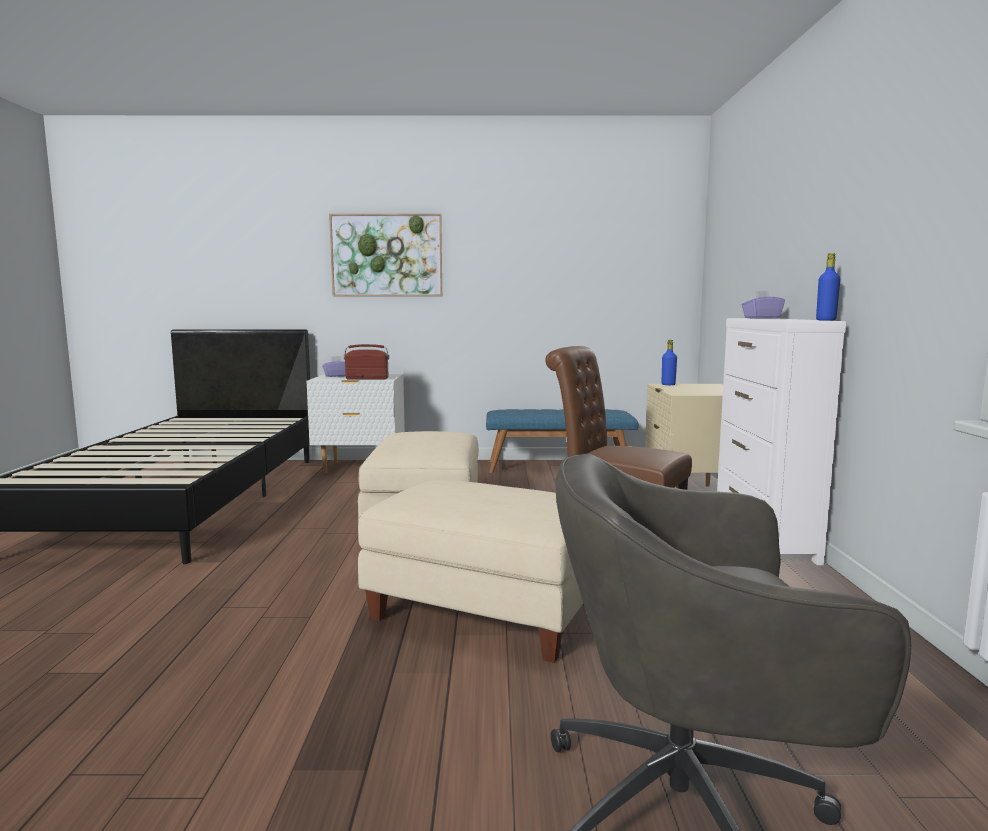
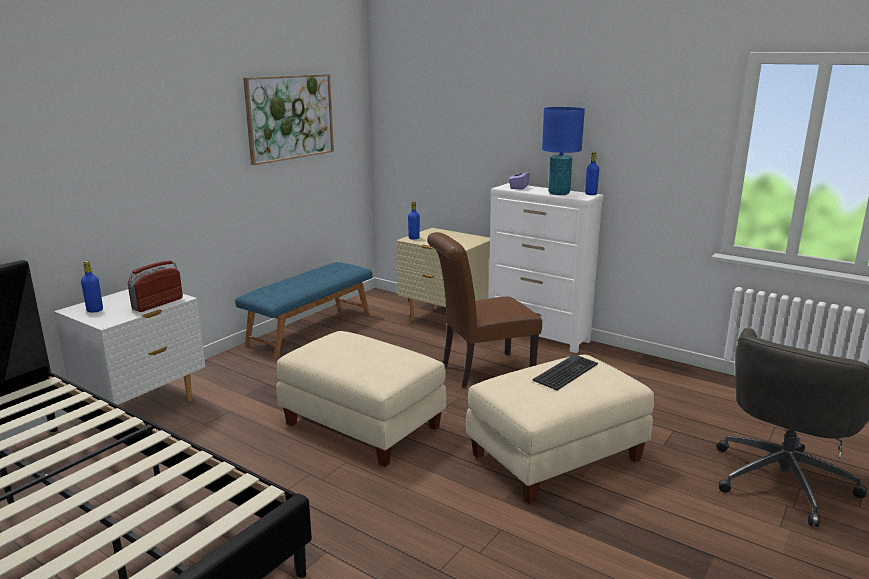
camera: 55 degrees left, 10 degrees up
purple tissue box [322,356,345,377] -> blue bottle [81,261,103,312]
picture [329,214,442,296] -> picture moved to [243,74,334,165]
none -> keyboard [533,354,598,390]
none -> blue table lamp [542,107,585,195]

